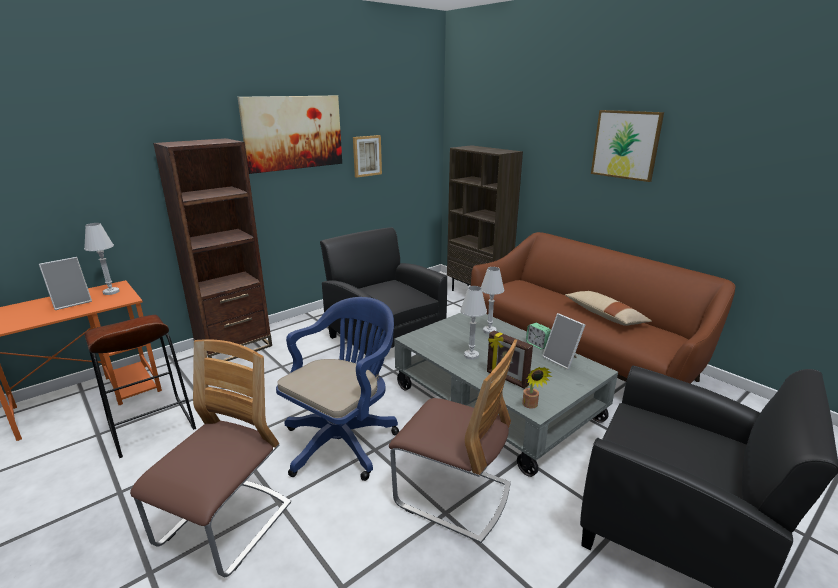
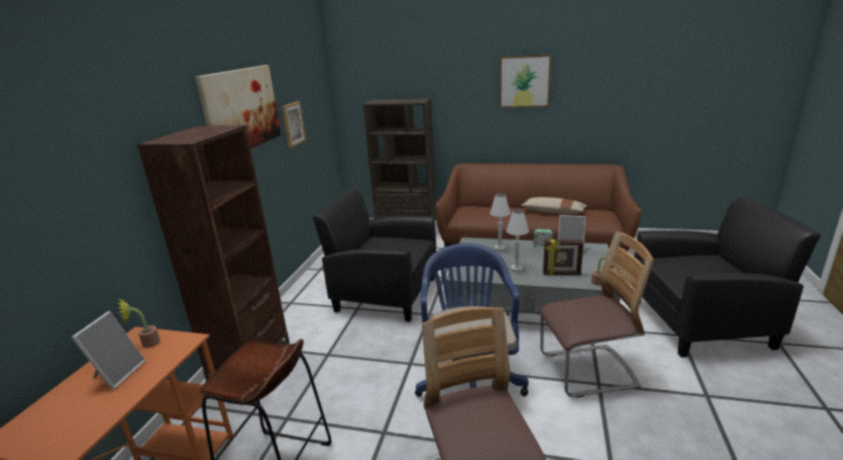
camera: 35 degrees left, 0 degrees up
white table lamp [84,223,120,295] -> potted plant [118,299,160,347]

